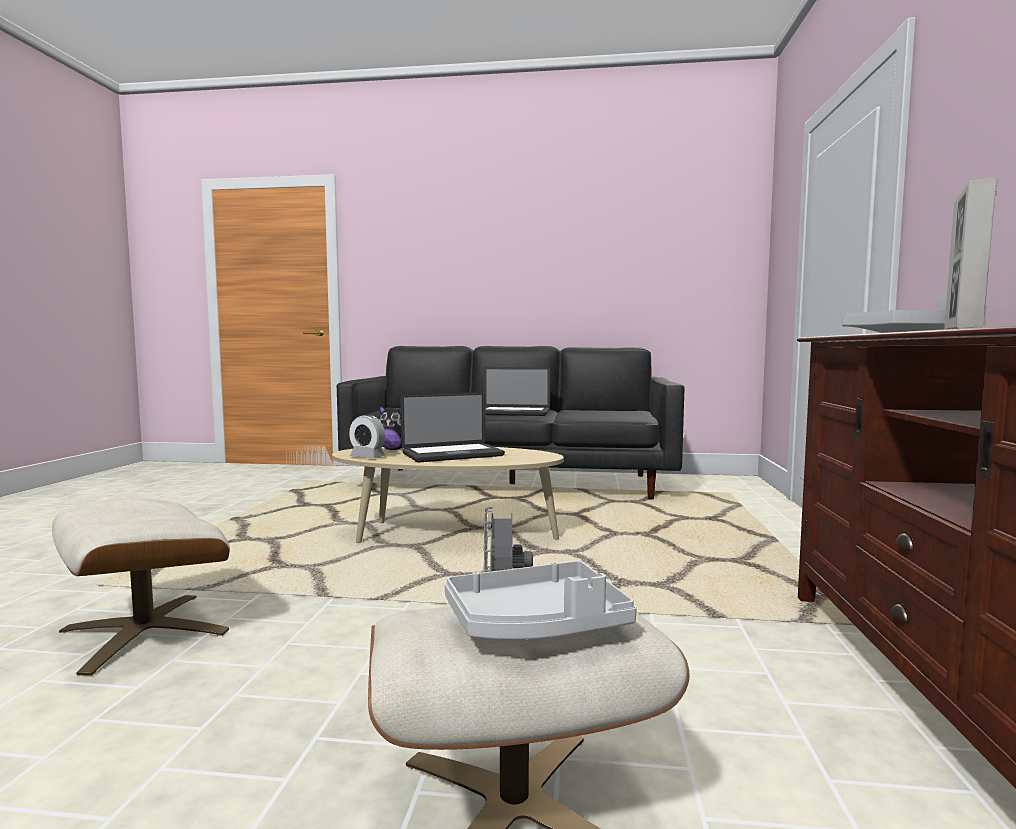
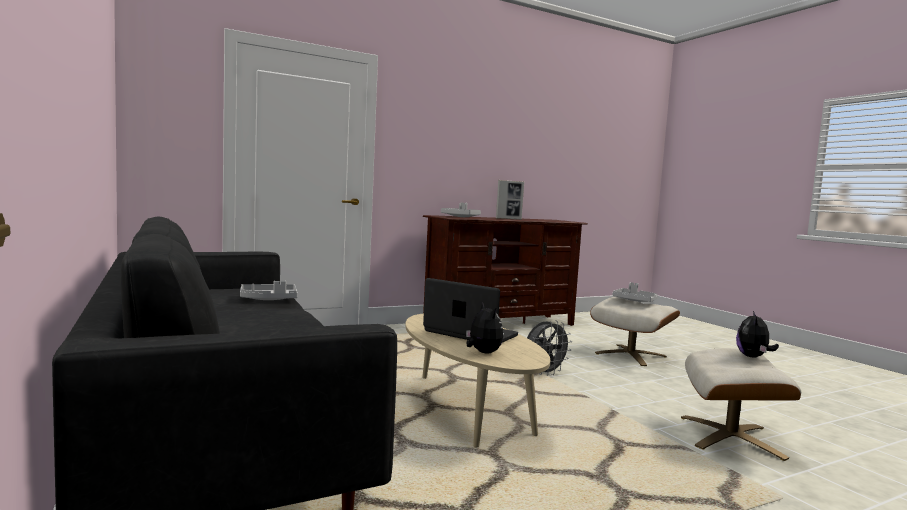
camera: 125 degrees left, 0 degrees up
alarm clock [349,415,385,458] -> none
laptop [484,367,550,416] -> none
none -> grey tray [240,281,298,300]
none -> plush toy [736,311,779,358]

